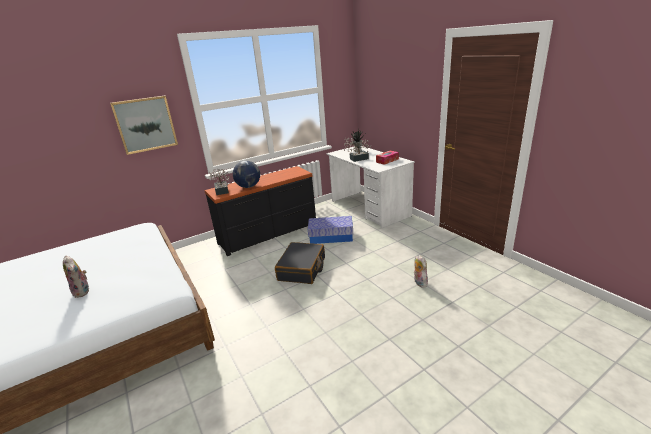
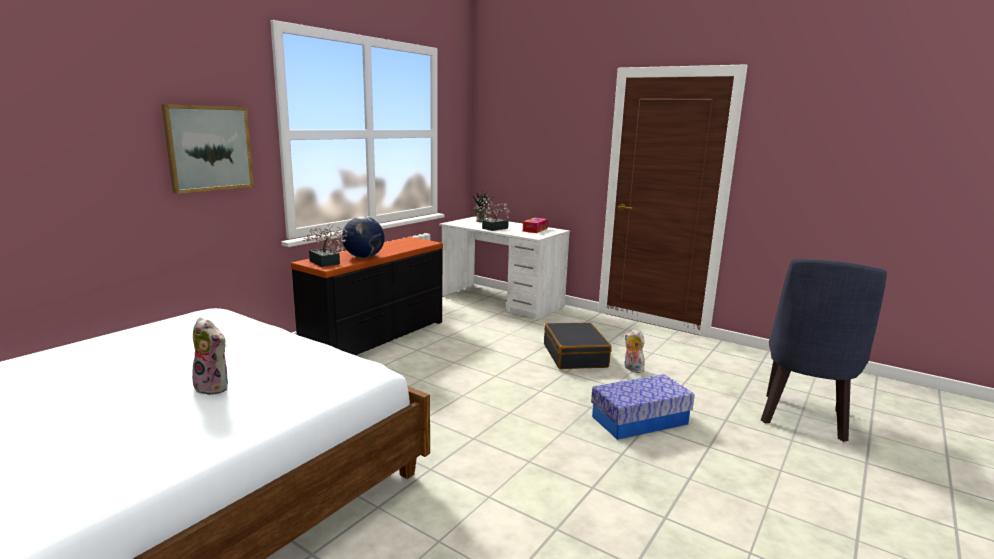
camera: 25 degrees left, 10 degrees down
black suitcase [275,242,325,284] -> black suitcase moved to [544,322,612,369]
storage box [308,216,353,244] -> storage box moved to [591,374,695,440]
none -> blue chair [761,259,887,442]

